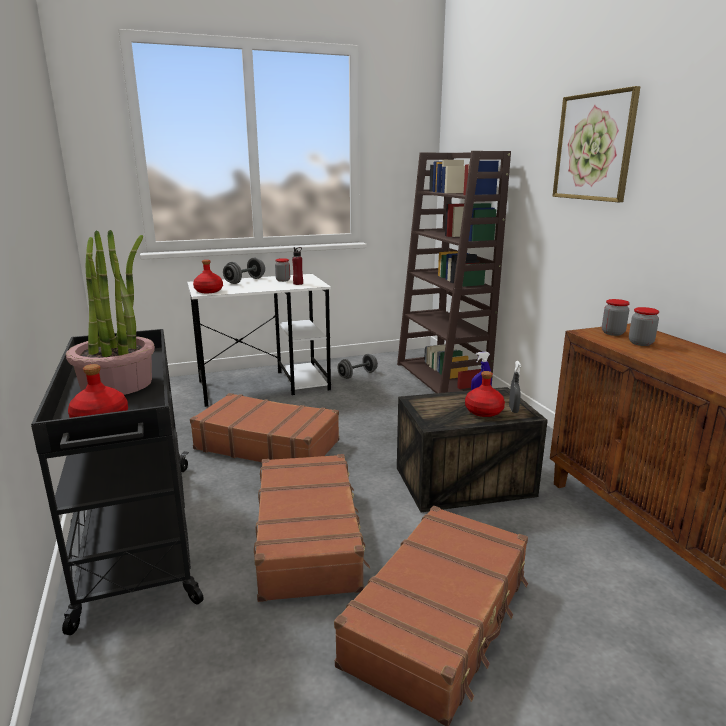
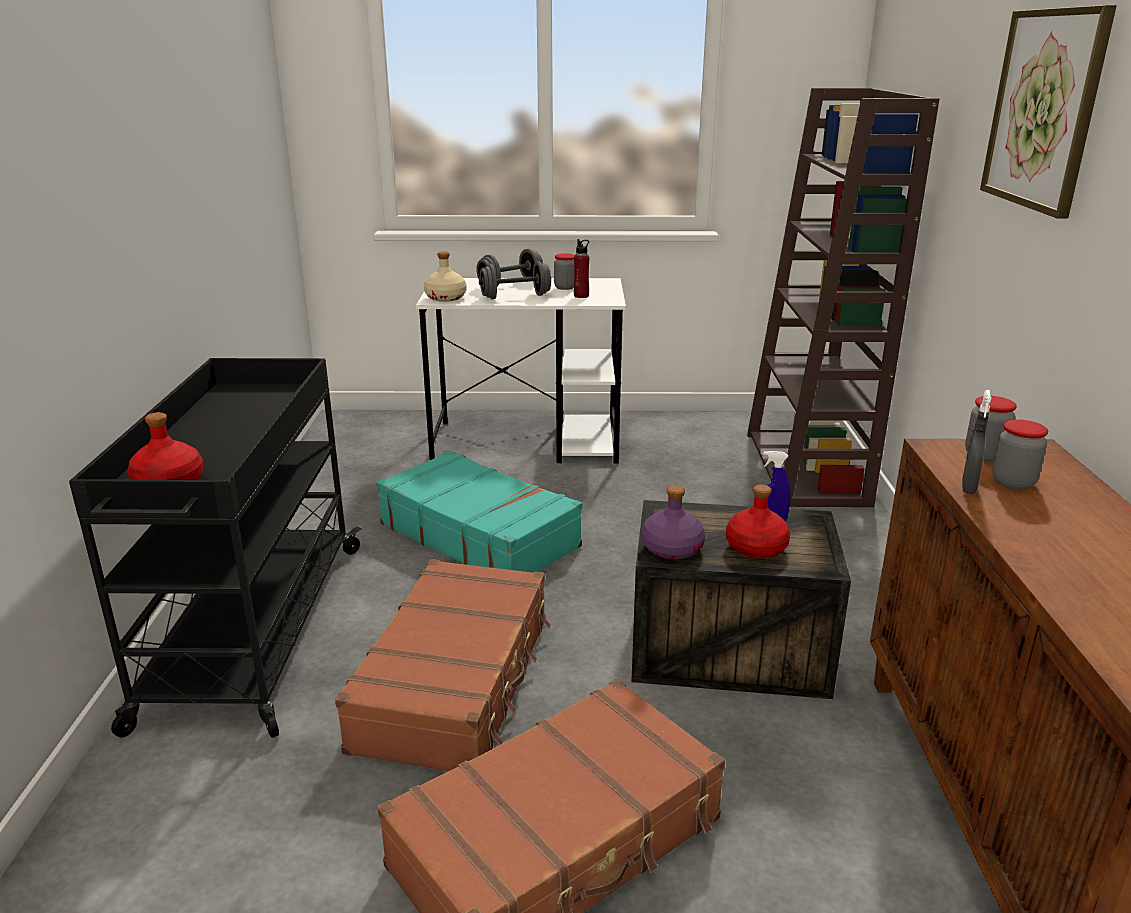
camera: 20 degrees right, 5 degrees up
potted plant [66,230,155,395] -> none
brown suitcase [190,393,339,462] -> turquoise suitcase [376,451,582,573]
red bottle [193,260,223,293] -> beige bottle [424,251,467,302]
grey dumbbell [338,354,378,379] -> grey dumbbell moved to [479,261,551,299]
grey spray bottle [509,361,521,413] -> grey spray bottle moved to [962,390,992,494]
none -> purple bottle [642,485,705,560]

